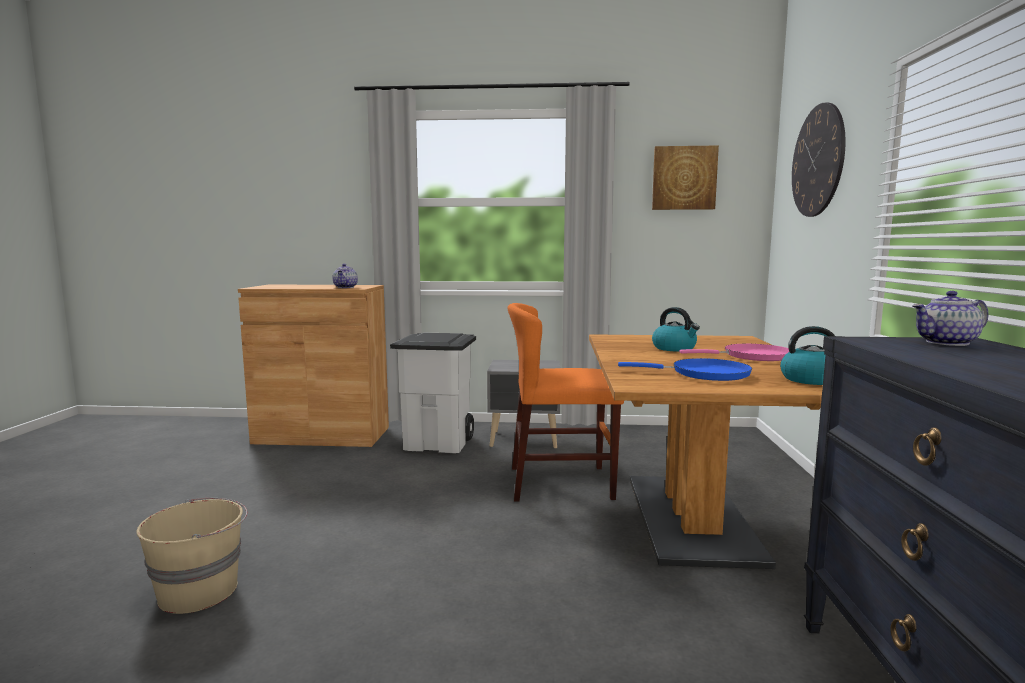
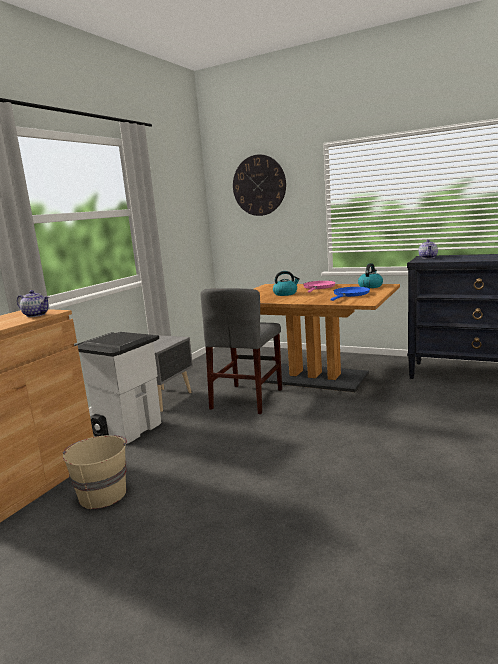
camera: 65 degrees left, 5 degrees up
beige bucket [137,498,247,614] -> beige bucket moved to [63,435,127,509]
orange chair [507,303,624,502] -> grey chair [200,288,282,414]
picture [652,145,719,210] -> none

